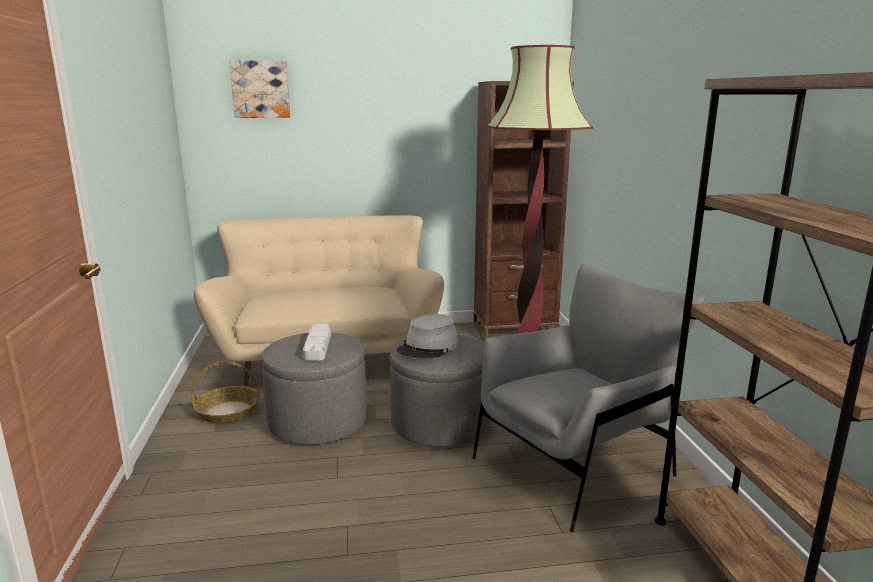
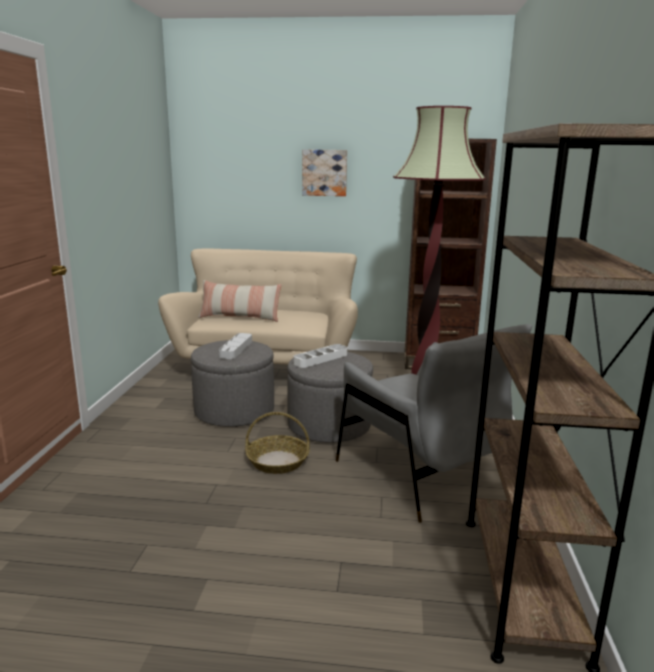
camera: 15 degrees right, 0 degrees up
basket [192,361,260,424] -> basket moved to [245,412,310,474]
picture [229,60,290,118] -> picture moved to [302,149,347,196]
grey hat [397,314,458,358] -> white tray [294,344,347,368]
grey armchair [472,264,704,532] -> grey armchair turned 75 degrees clockwise [336,324,532,523]
none -> pillow [198,280,282,322]

